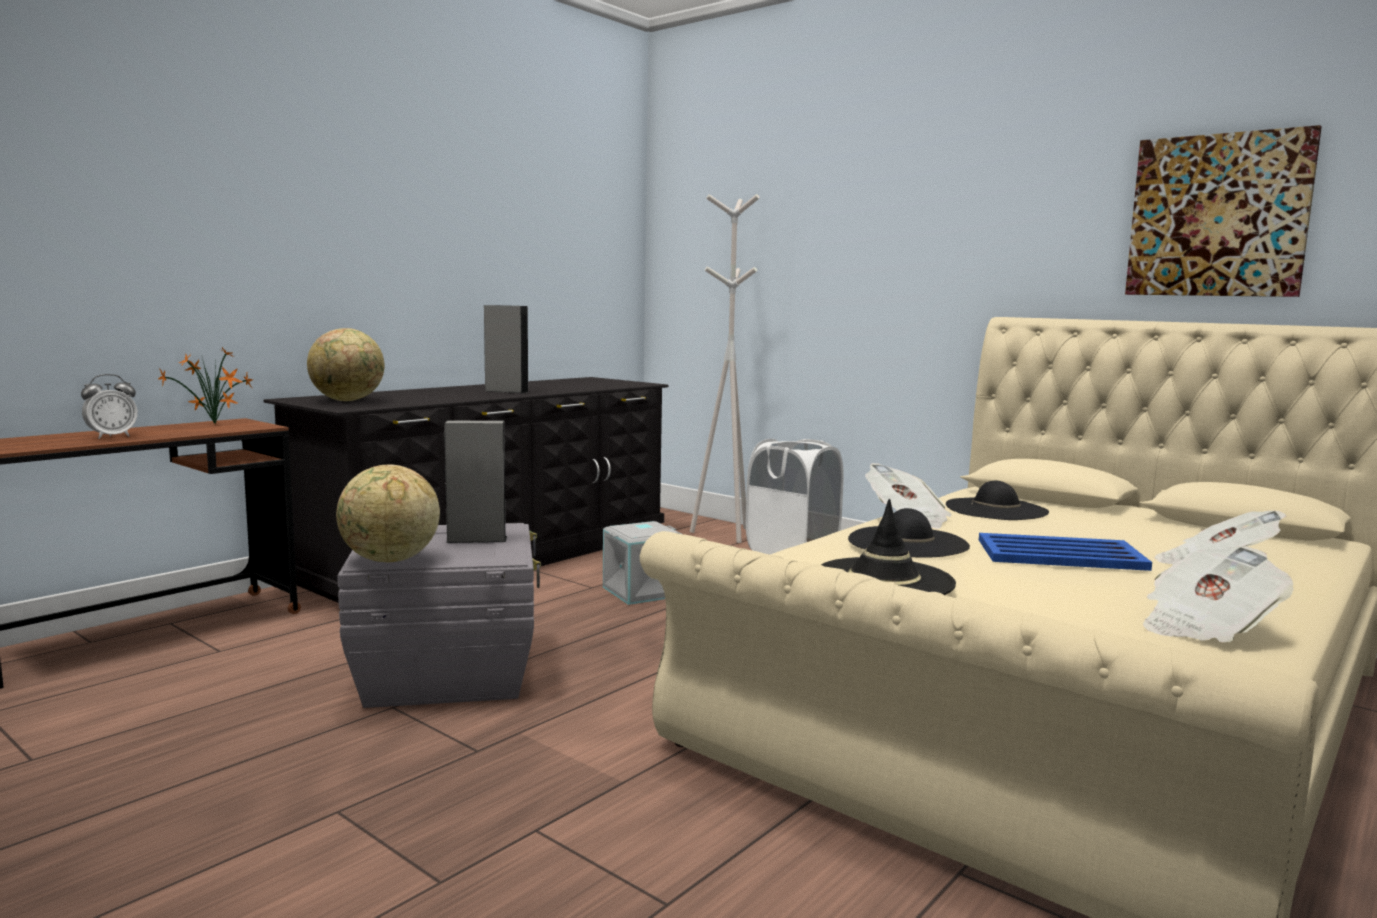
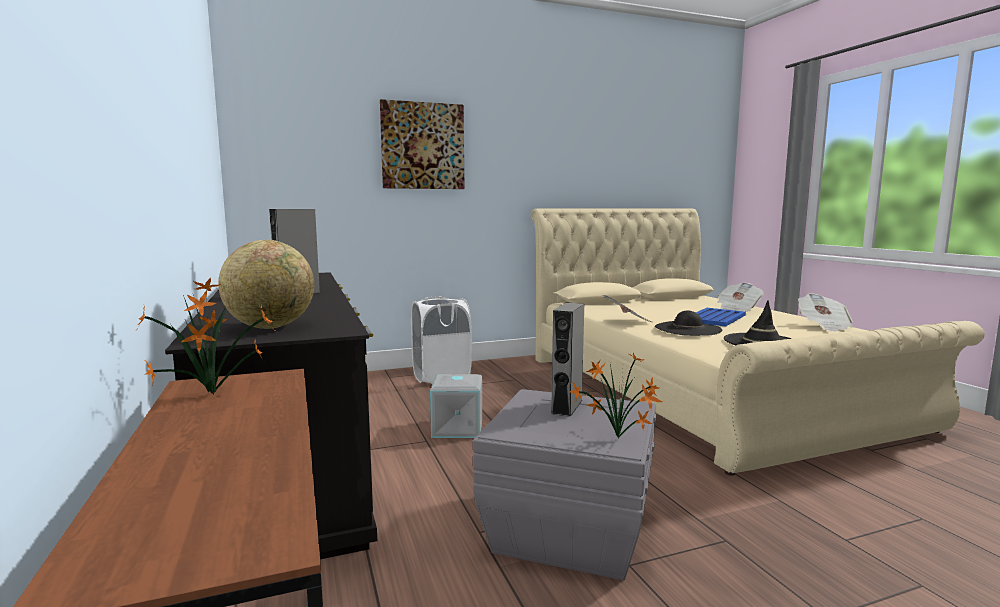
camera: 60 degrees left, 0 degrees up
alarm clock [81,374,138,439] -> none
globe [336,465,440,563] -> potted plant [569,352,662,439]
grey clothes rack [690,194,760,543] -> none
black hat [946,480,1049,520] -> none
picture [1125,125,1322,297] -> picture moved to [380,99,464,189]

